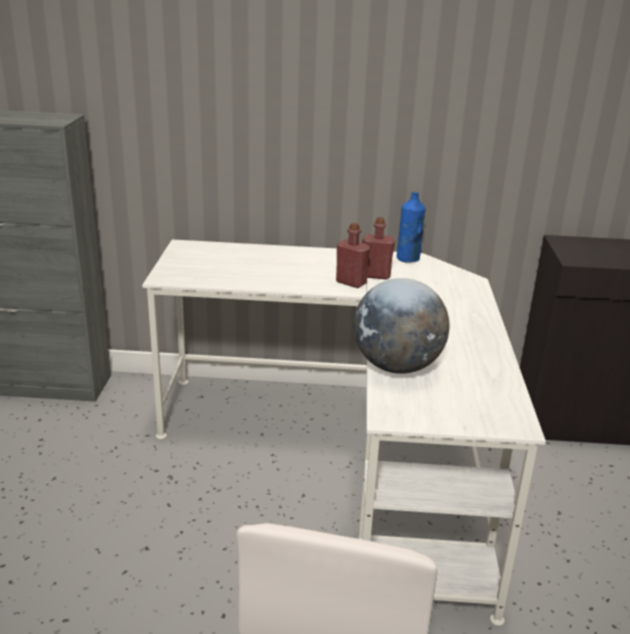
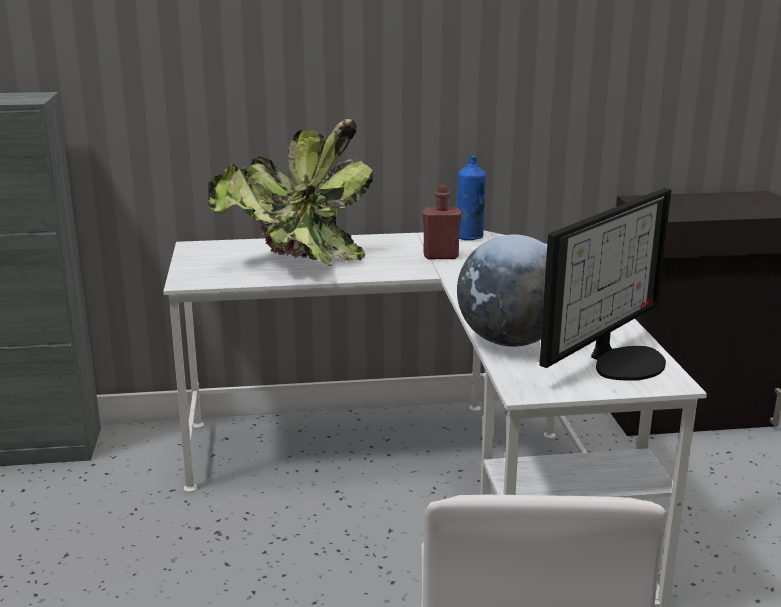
camera: 10 degrees left, 5 degrees down
red bottle [336,223,370,288] -> none
none -> potted plant [208,119,373,267]
none -> monitor [539,188,671,381]

